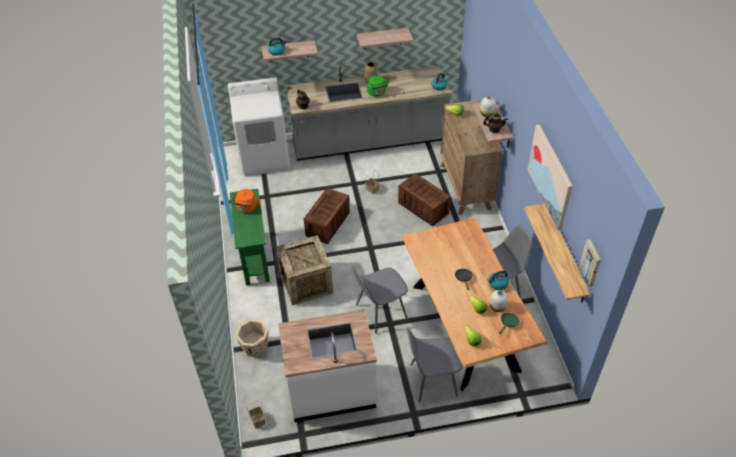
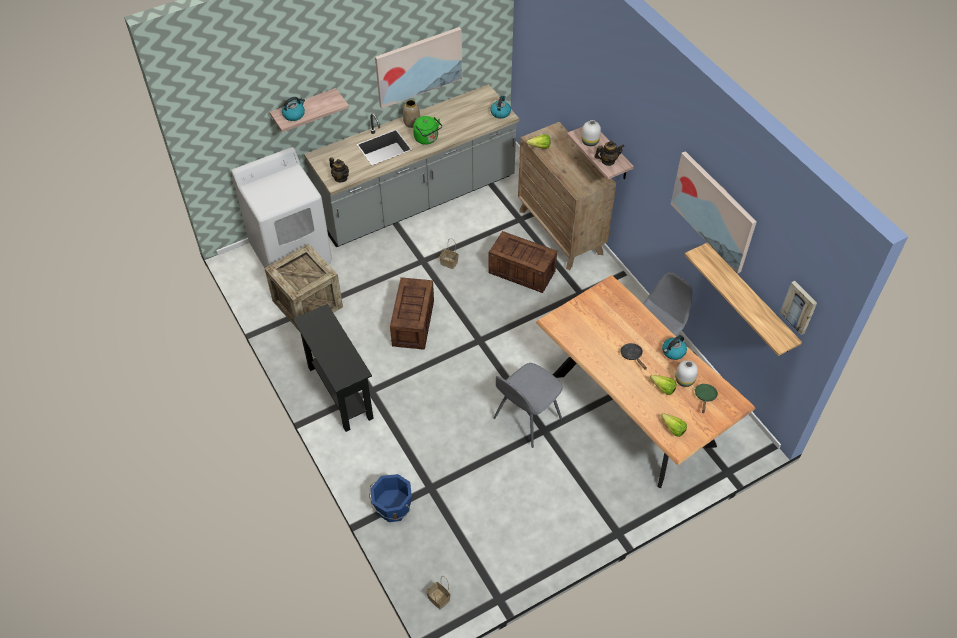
camera: 20 degrees left, 5 degrees up
green console table [230,188,270,286] -> black console table [293,304,374,432]
orange kettle [232,189,260,213] -> none
beige bucket [235,319,269,358] -> blue bucket [369,474,412,522]
crate [276,235,333,305] -> crate moved to [264,244,343,332]
white counter [278,309,377,422] -> none
shelf [357,28,413,49] -> picture [375,27,462,109]
grey chair [406,327,463,403] -> none

